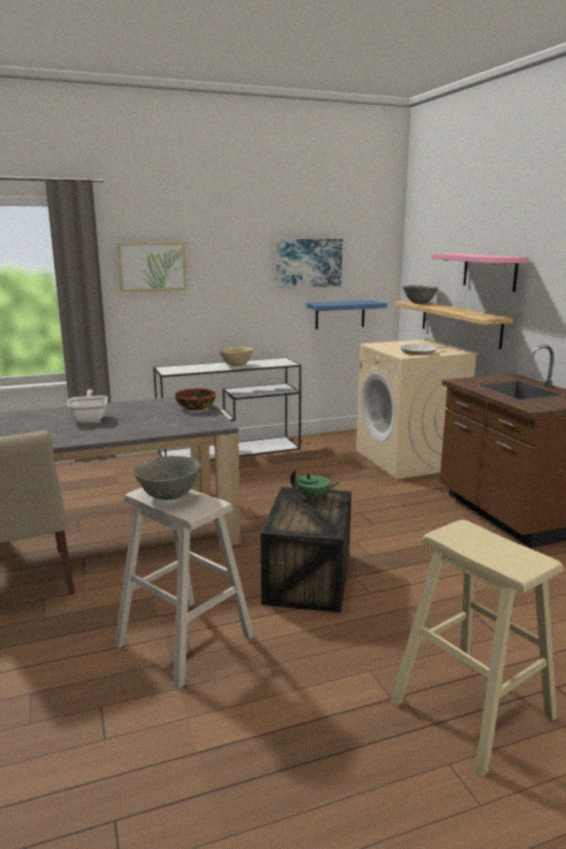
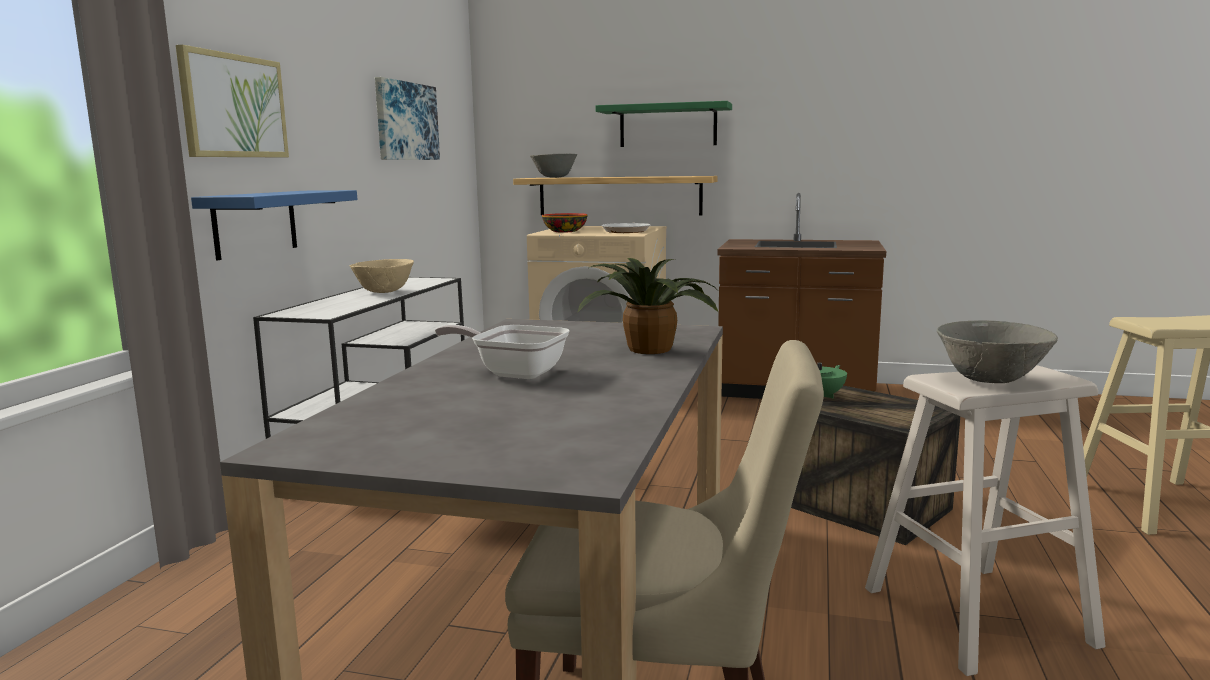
camera: 55 degrees left, 5 degrees down
bowl [175,388,216,410] -> bowl moved to [542,213,587,232]
blue shelf [307,300,387,329] -> blue shelf moved to [191,190,357,261]
pink shelf [432,253,528,292] -> green shelf [596,101,732,147]
none -> potted plant [577,258,718,354]

